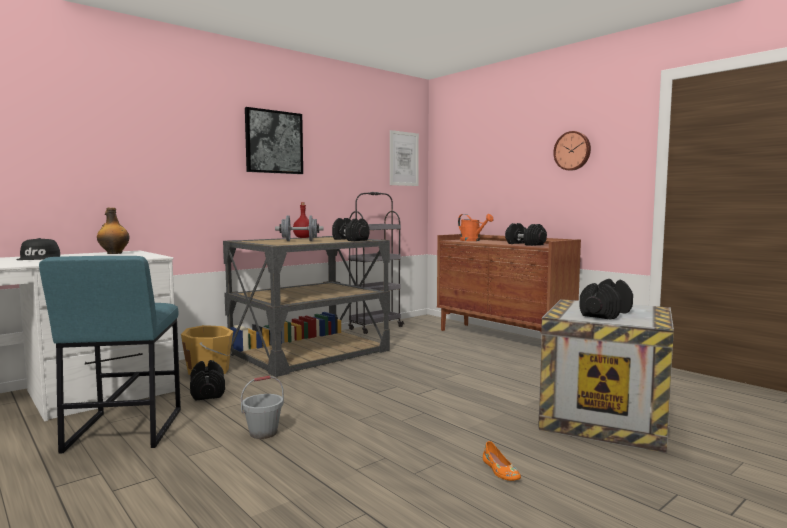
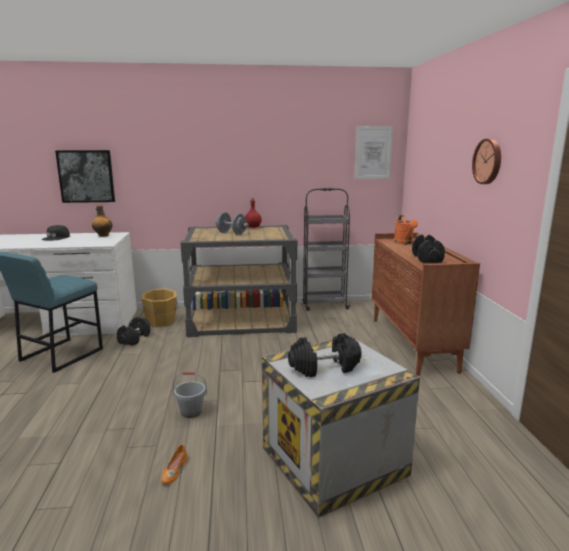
camera: 35 degrees right, 10 degrees up
grey bucket [241,376,284,439] -> grey bucket moved to [173,372,207,418]
picture [245,107,303,174] -> picture moved to [55,150,115,203]
black dumbbell [332,218,370,241] -> none

